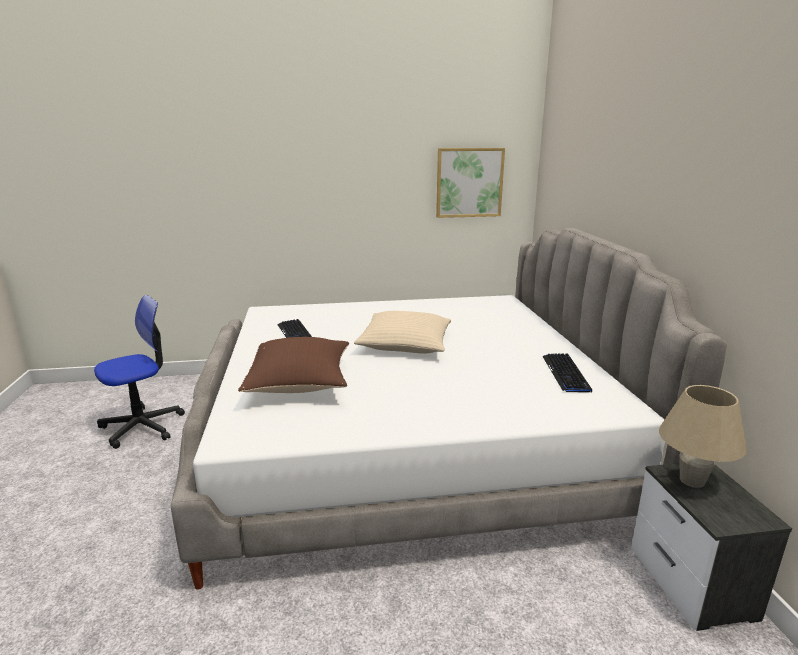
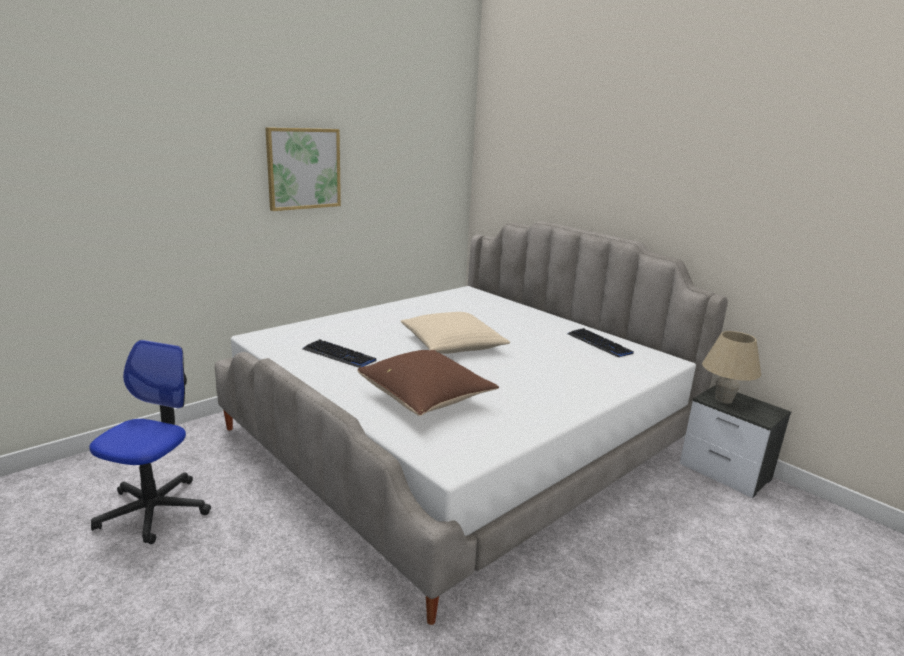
camera: 35 degrees left, 0 degrees up
picture [436,148,505,218] -> picture moved to [265,127,341,211]

